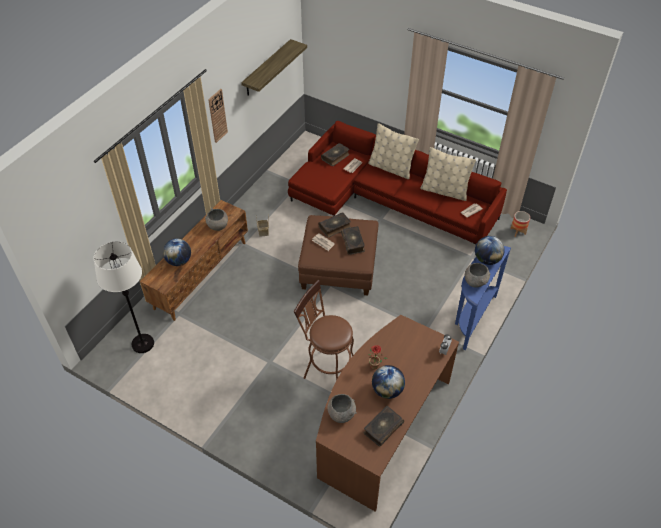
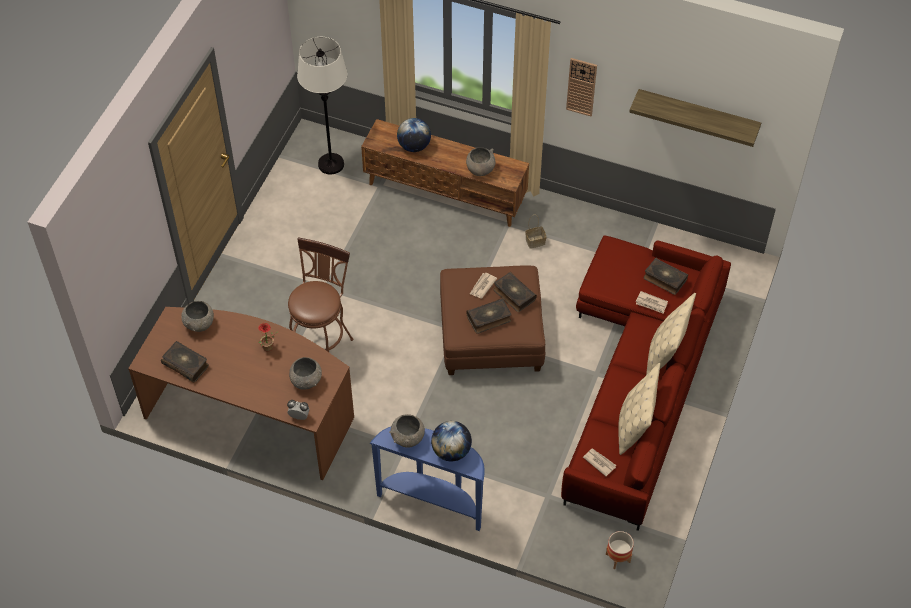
camera: 80 degrees right, 5 degrees up
globe [372,365,405,399] -> none
none -> grey bowl [289,357,322,390]

